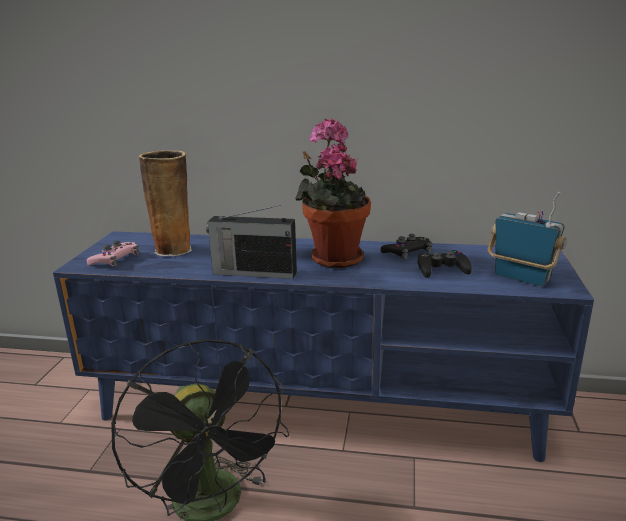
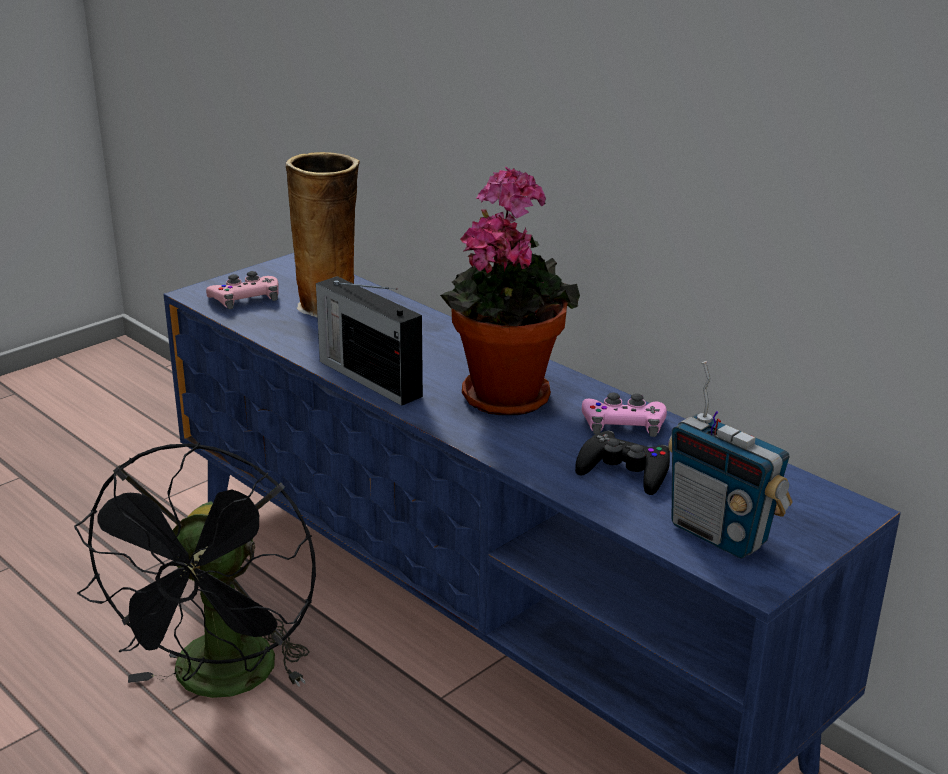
camera: 35 degrees right, 5 degrees up
black game controller [381,234,432,259] -> pink game controller [582,393,667,437]
radio [488,192,567,286] -> radio turned 150 degrees clockwise [668,361,793,558]

